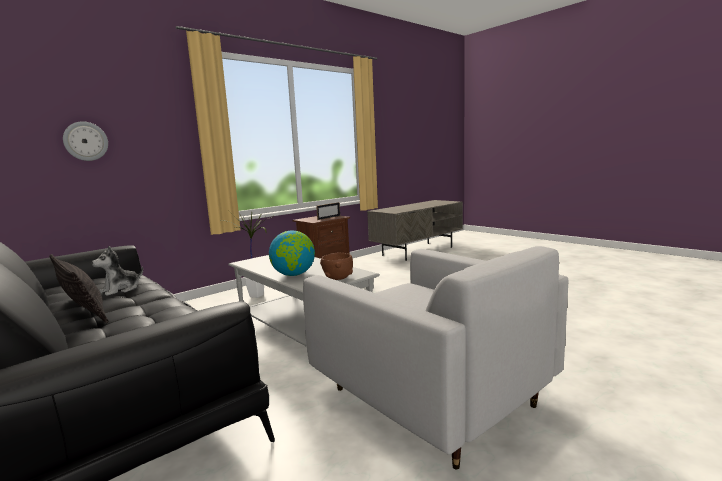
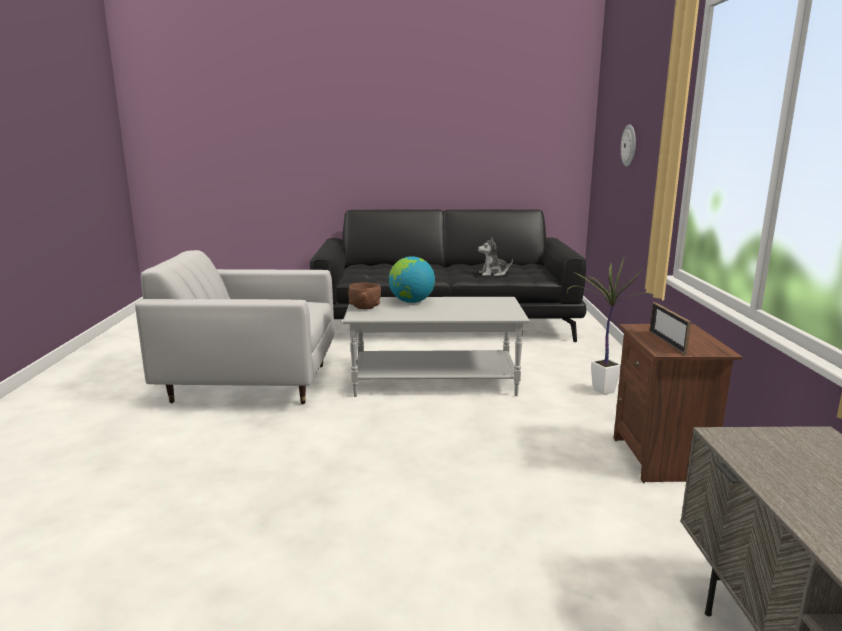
camera: 130 degrees right, 5 degrees up
pillow [49,254,108,323] -> none
plush toy [91,246,143,295] -> plush toy turned 90 degrees counterclockwise [478,237,513,276]

